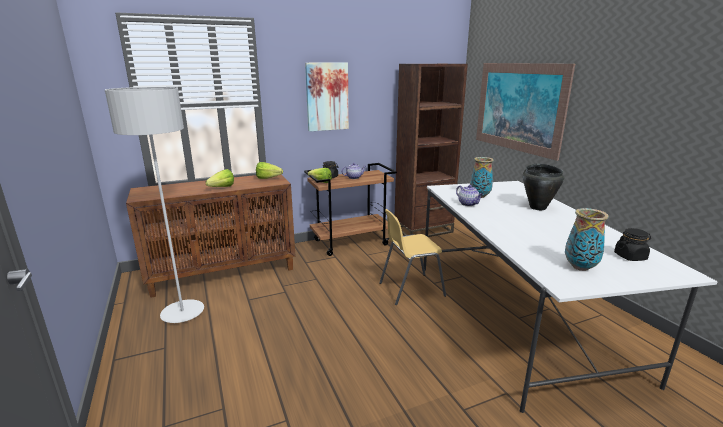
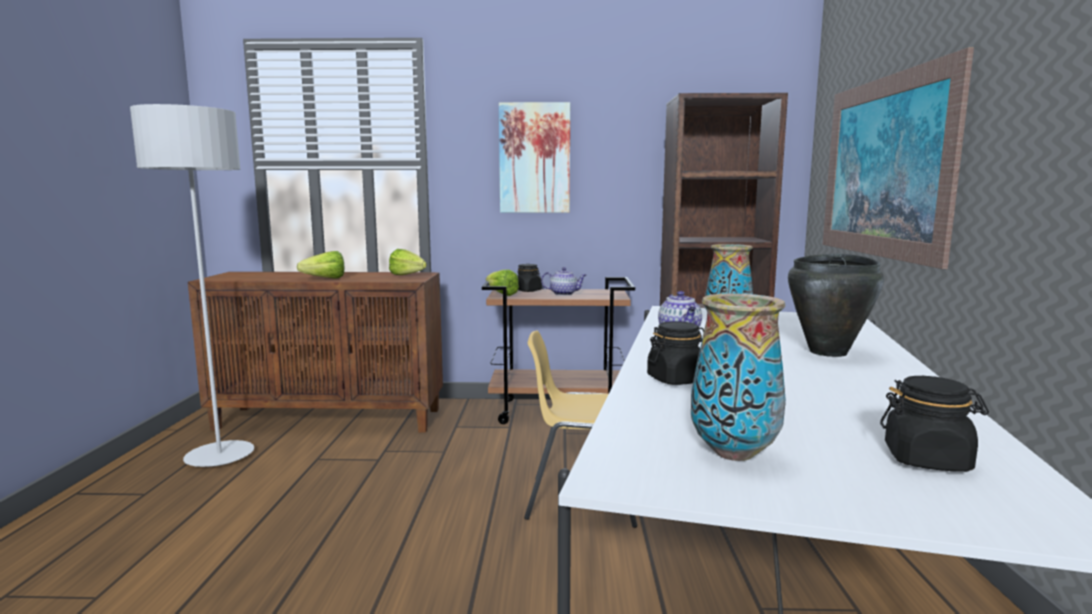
camera: 25 degrees right, 10 degrees down
none -> black jar [647,321,704,385]

